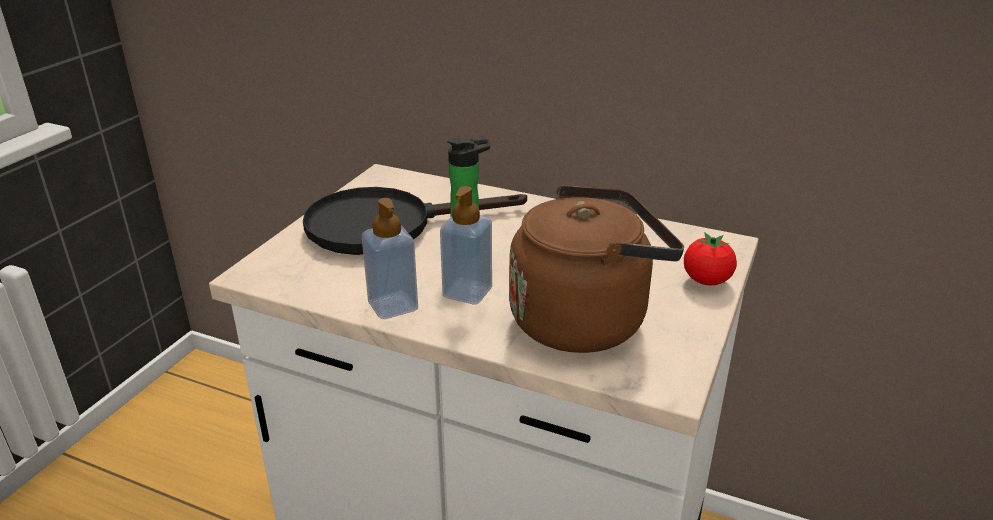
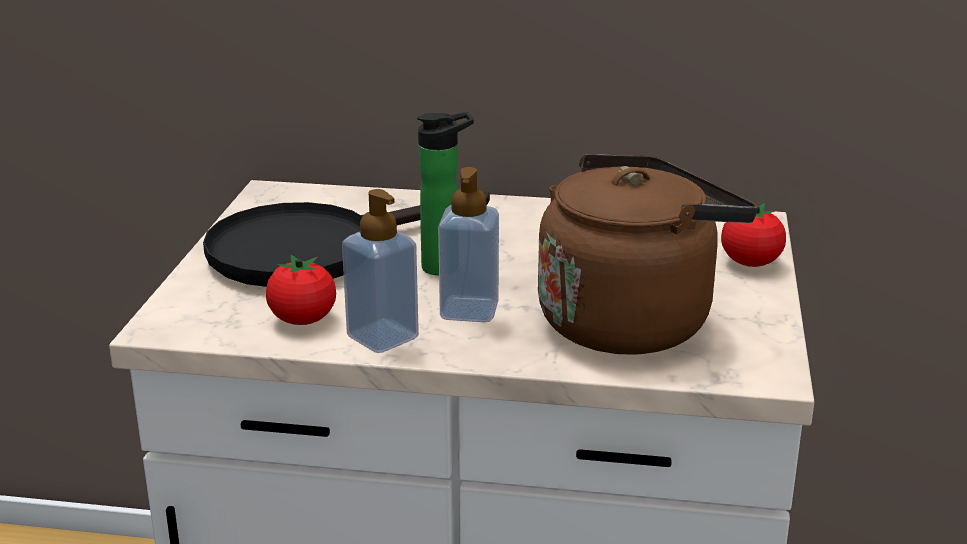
camera: 15 degrees left, 5 degrees down
none -> tomato [266,255,336,325]

